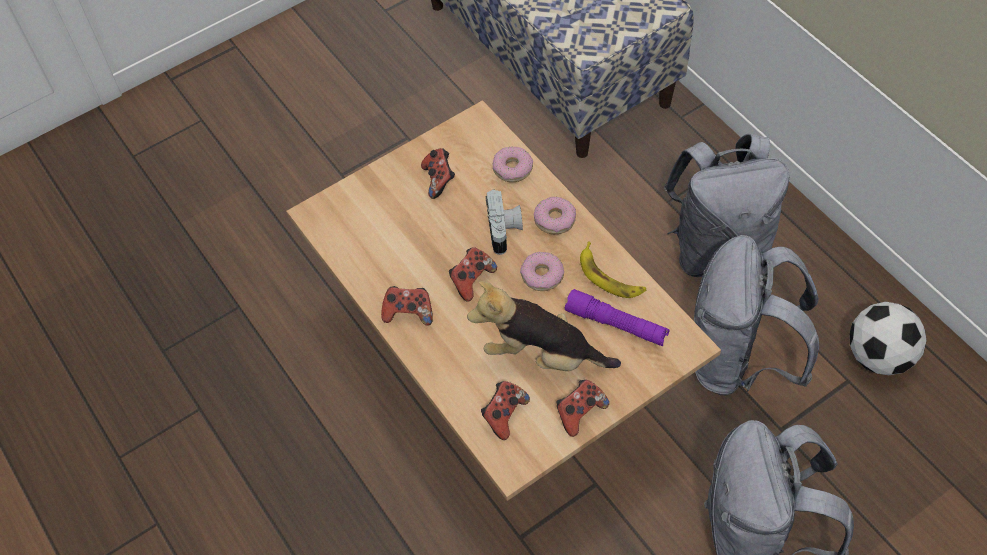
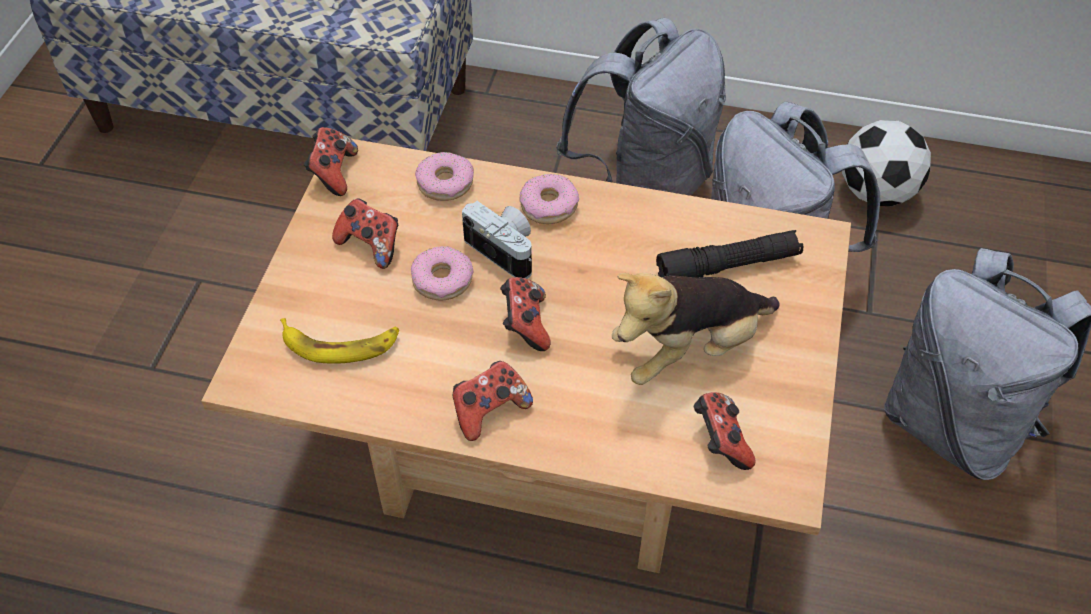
camera: 45 degrees left, 5 degrees down
donut [520,252,564,291] -> donut moved to [411,246,474,301]
game controller [557,380,609,437] -> game controller moved to [304,127,358,196]
purple flashlight [565,289,670,346] -> black flashlight [656,230,803,278]
banana [580,242,646,298] -> banana moved to [281,318,399,364]

